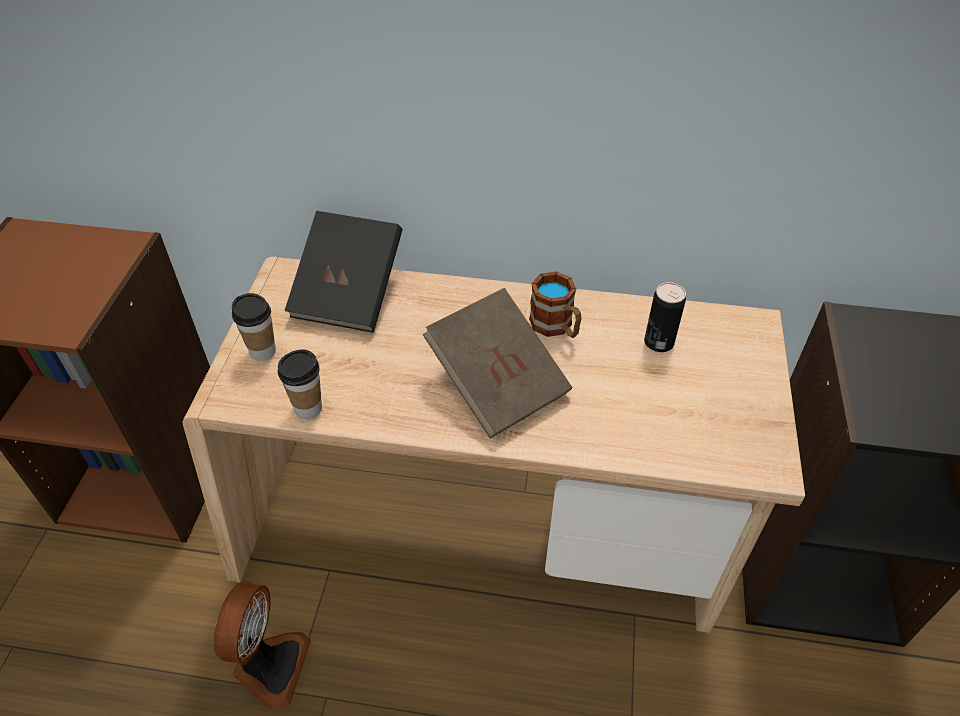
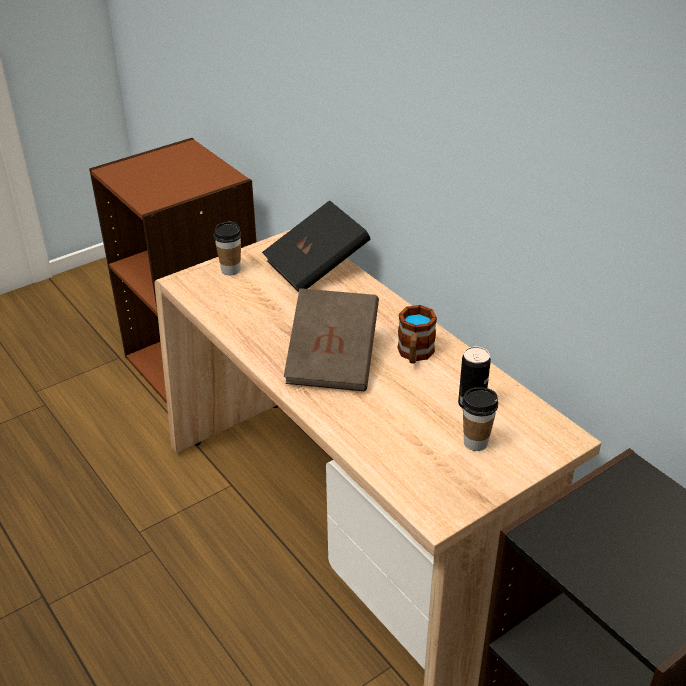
camera: 45 degrees right, 10 degrees down
fan [214,581,311,710] -> none
cup [278,349,322,419] -> cup moved to [462,387,498,451]

